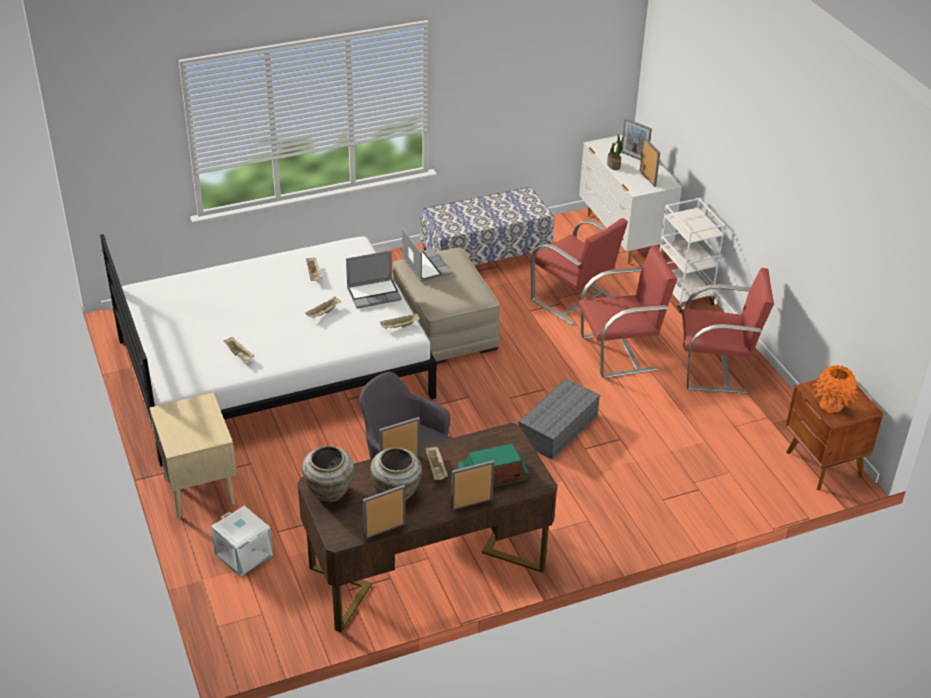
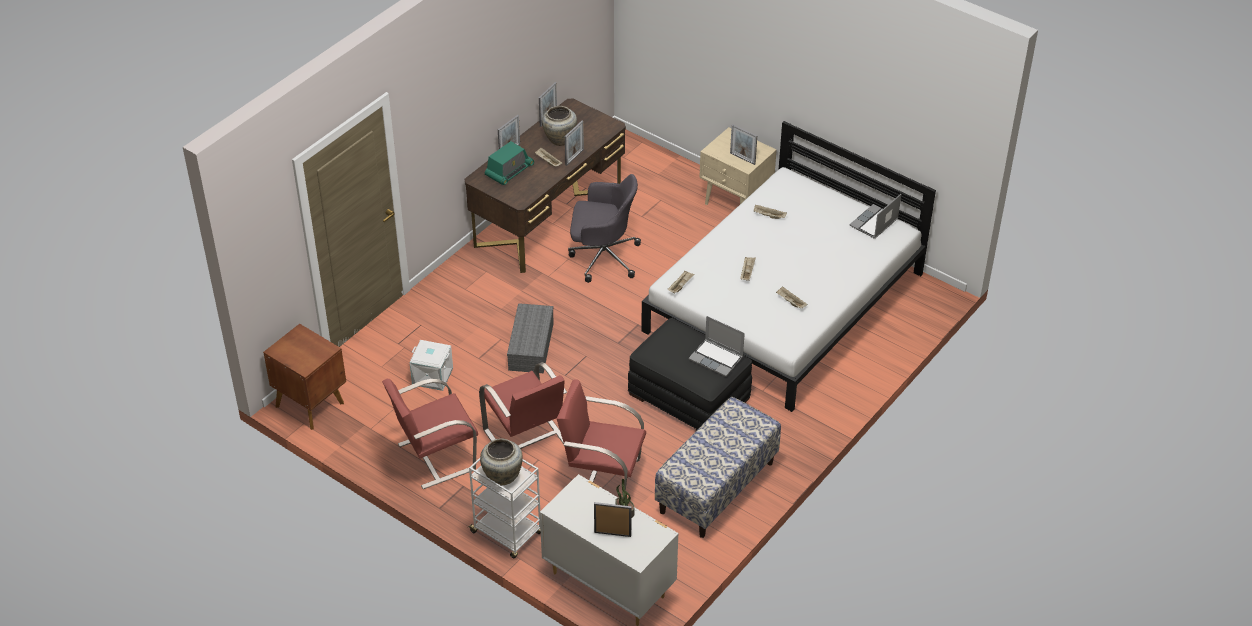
camera: 150 degrees right, 5 degrees up
white storage box [211,506,273,577] -> white storage box moved to [409,340,453,391]
beige vase [302,446,354,502] -> beige vase moved to [480,438,523,485]
laptop [346,250,402,308] -> laptop moved to [850,194,901,239]
beige ottoman [393,247,500,365] -> black ottoman [628,318,752,431]
red chair [579,246,677,378] -> red chair turned 75 degrees counterclockwise [479,362,567,449]
picture frame [640,137,660,187] -> picture frame moved to [730,124,757,165]
orange vase [812,365,858,413] -> none

